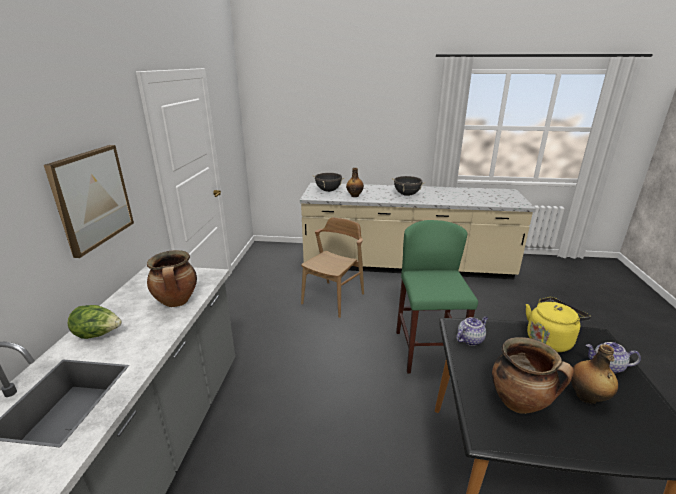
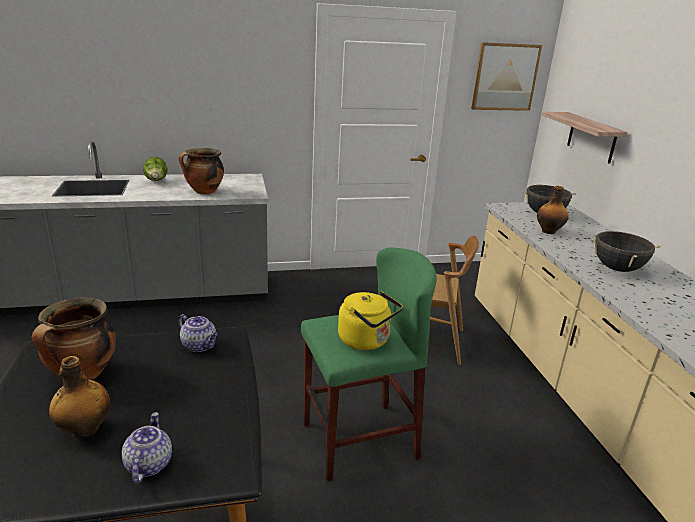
camera: 70 degrees right, 0 degrees up
picture [44,145,134,258] -> picture moved to [471,42,542,111]
yellow kettle [526,297,591,352] -> yellow kettle moved to [338,291,403,350]
none -> shelf [542,112,628,164]

